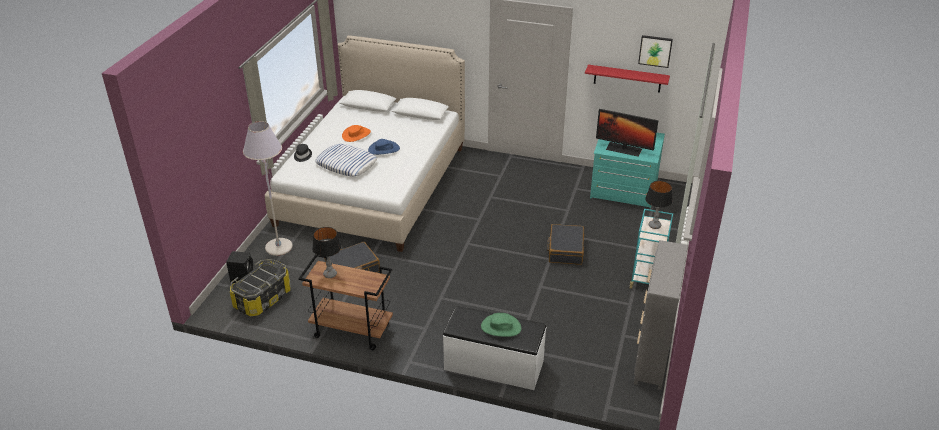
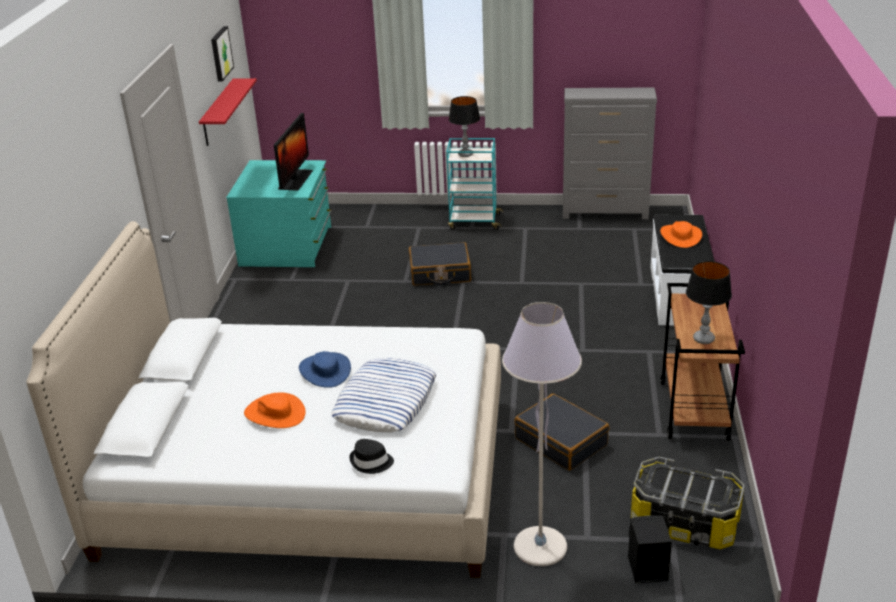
camera: 100 degrees left, 5 degrees down
green hat [481,313,521,337] -> orange hat [660,221,702,248]

